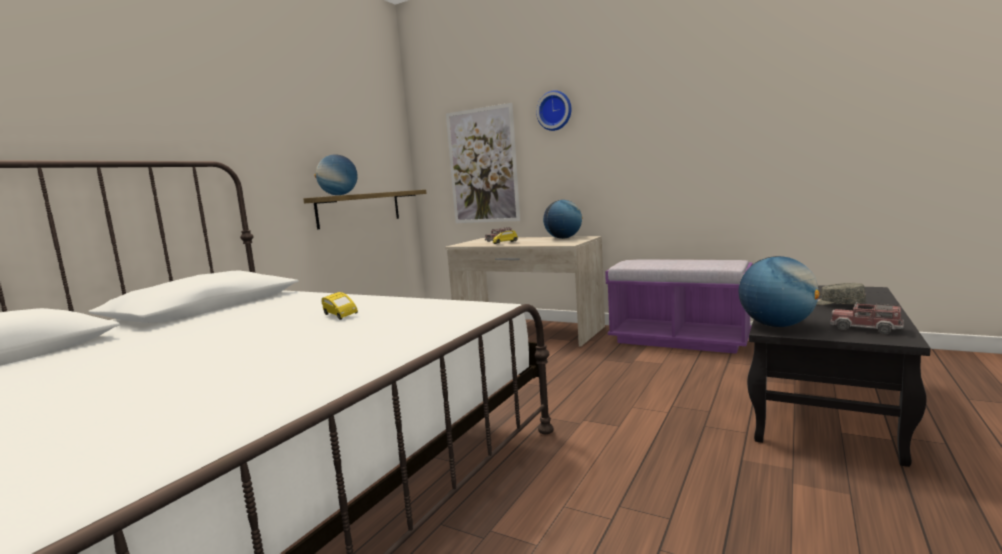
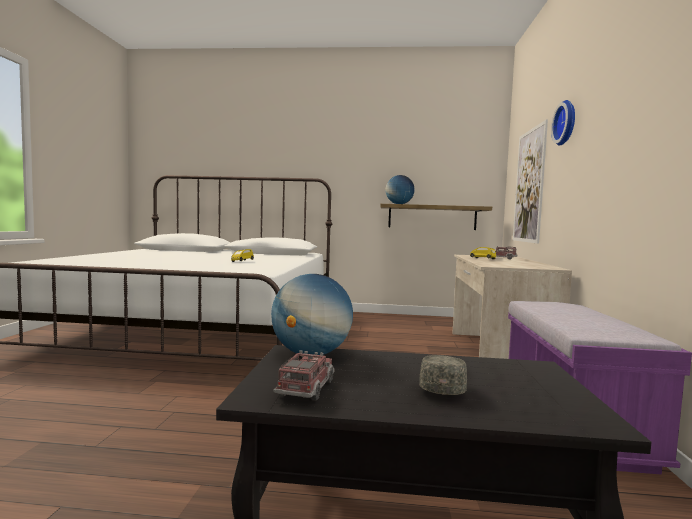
camera: 65 degrees right, 5 degrees down
globe [543,200,583,239] -> none

